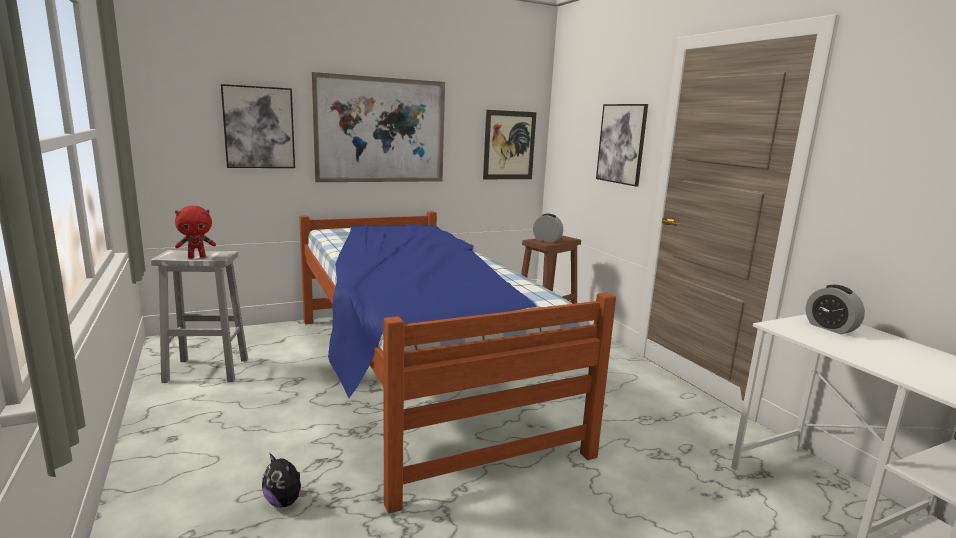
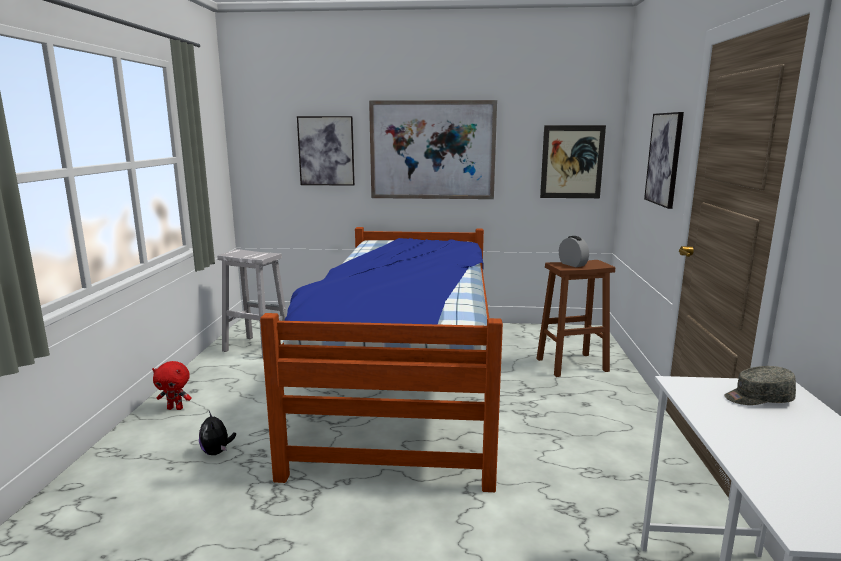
camera: 30 degrees right, 0 degrees up
red plush toy [175,206,216,258] -> red plush toy moved to [152,361,192,410]
alarm clock [806,285,865,334] -> grey cap [724,366,796,405]

